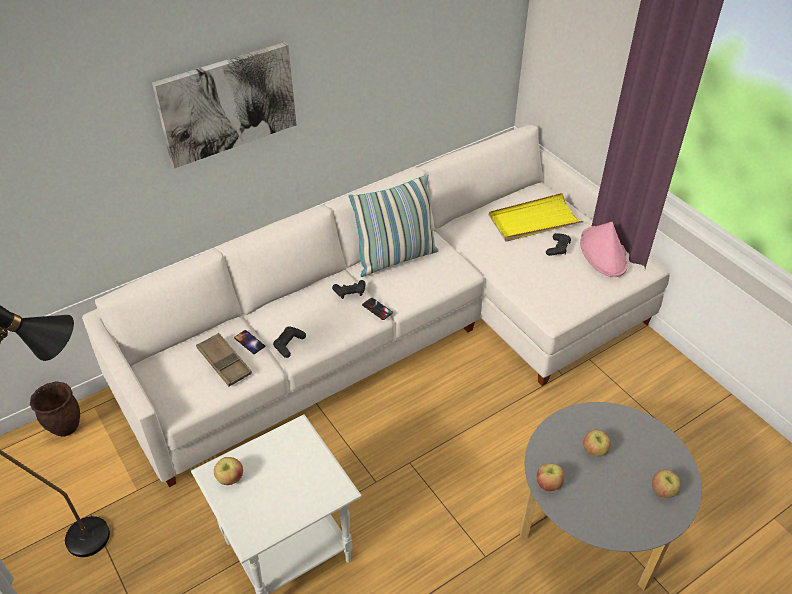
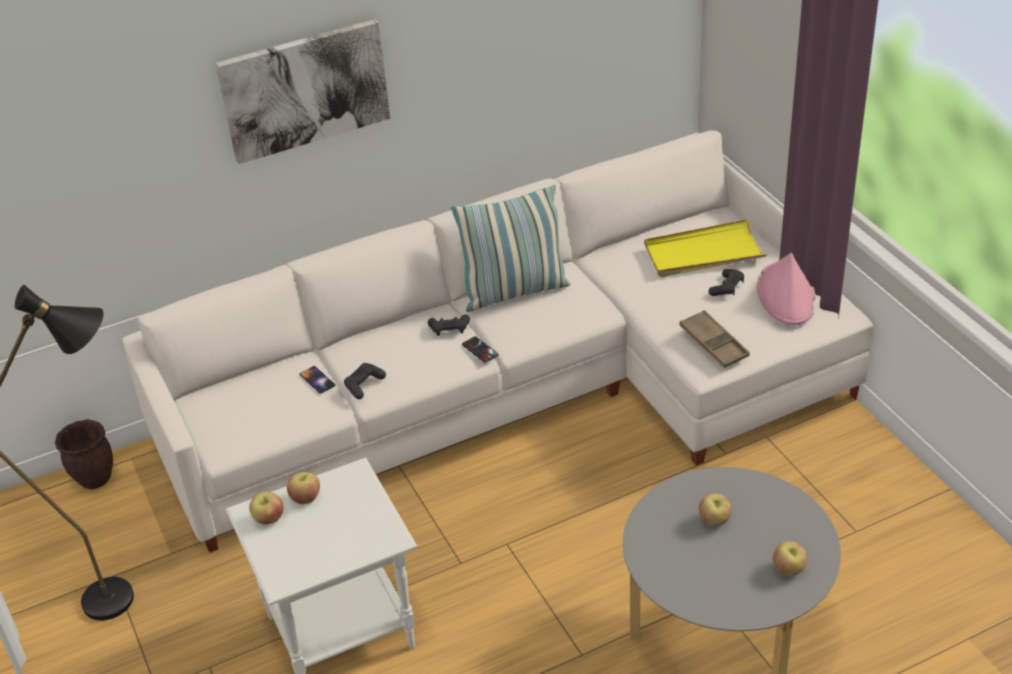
camera: 10 degrees right, 5 degrees down
brown tray [196,333,252,387] -> brown tray moved to [679,310,750,368]
apple [537,463,564,491] -> apple moved to [287,472,320,504]

